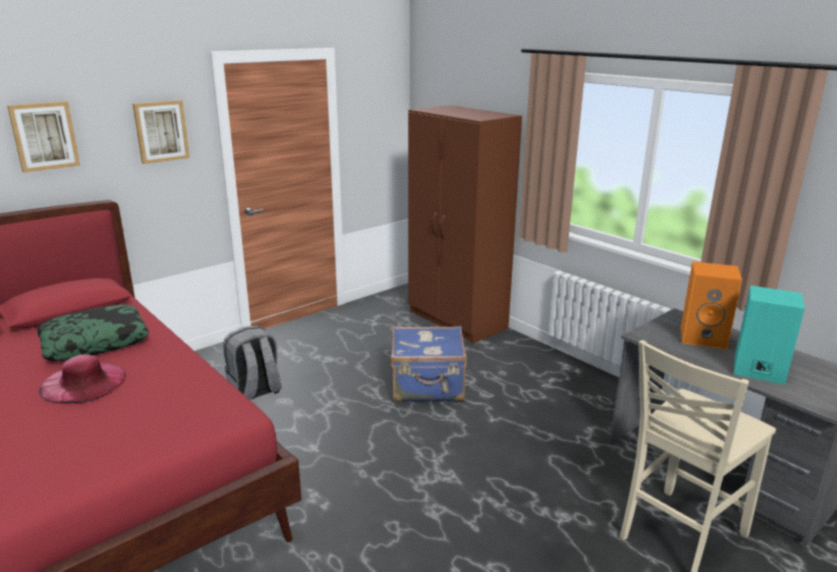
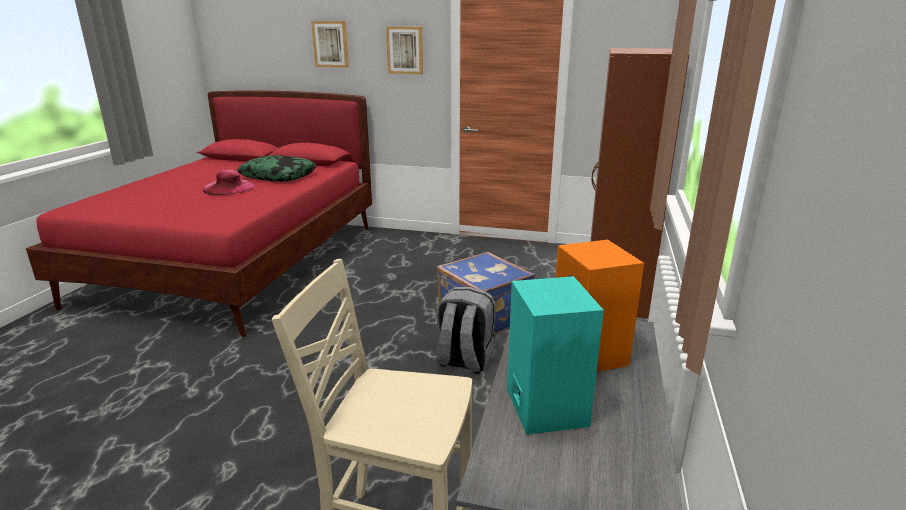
camera: 55 degrees right, 0 degrees up
grey backpack [223,326,282,400] -> grey backpack moved to [436,287,496,374]

